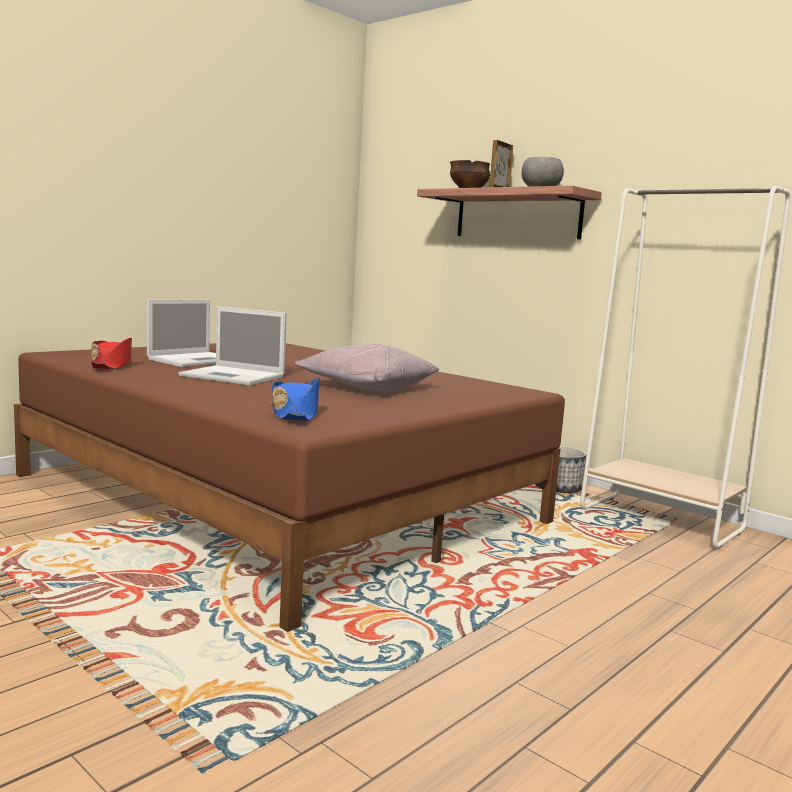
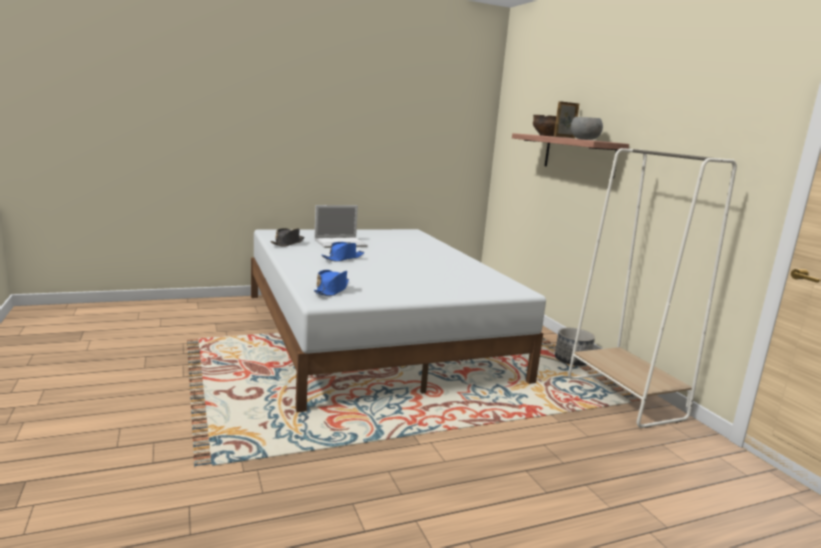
camera: 25 degrees right, 5 degrees up
brown bed [14,343,565,632] -> white bed [251,229,546,412]
red hat [91,338,132,369] -> black hat [270,228,304,247]
laptop [179,306,287,386] -> blue hat [321,242,364,262]
purple pillow [295,344,439,391] -> none

